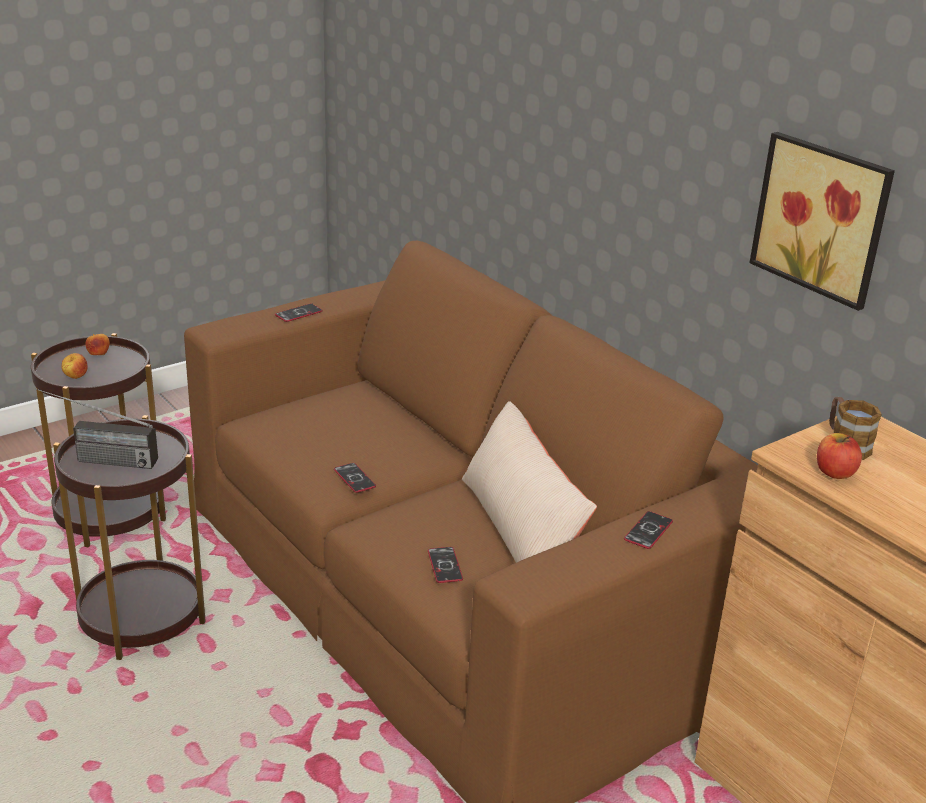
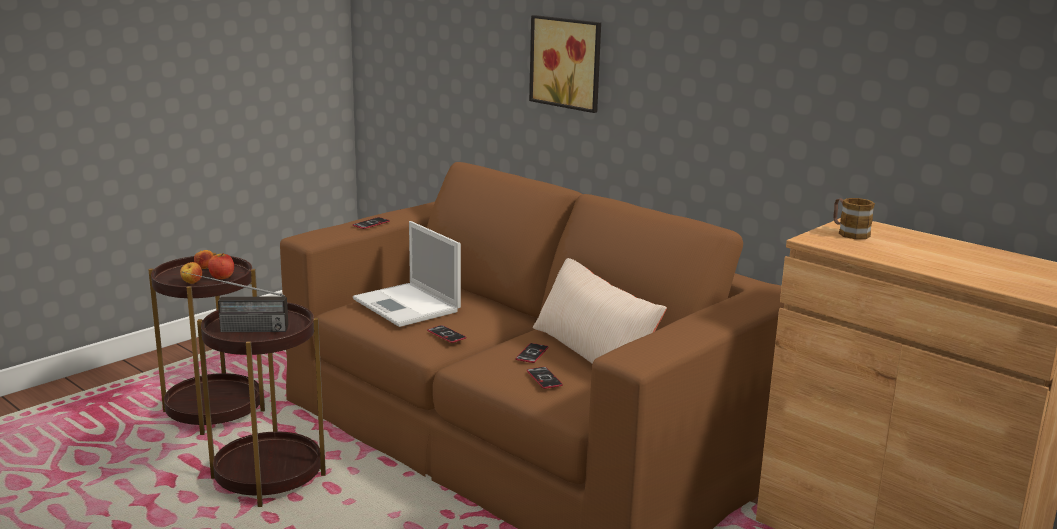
camera: 10 degrees left, 10 degrees down
phone [624,511,673,549] -> phone moved to [515,343,549,363]
picture [749,132,895,311] -> picture moved to [529,15,601,113]
apple [817,433,862,479] -> apple moved to [208,253,234,279]
none -> laptop [353,221,461,327]

